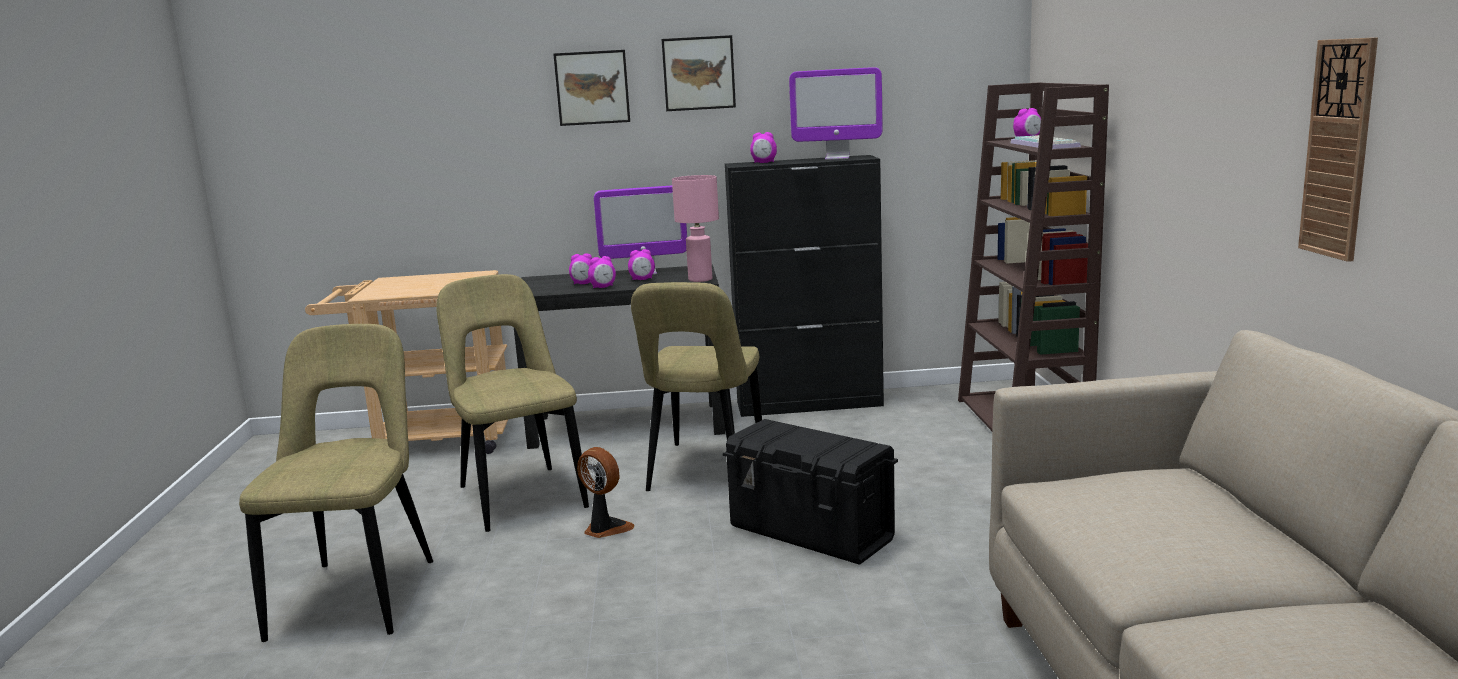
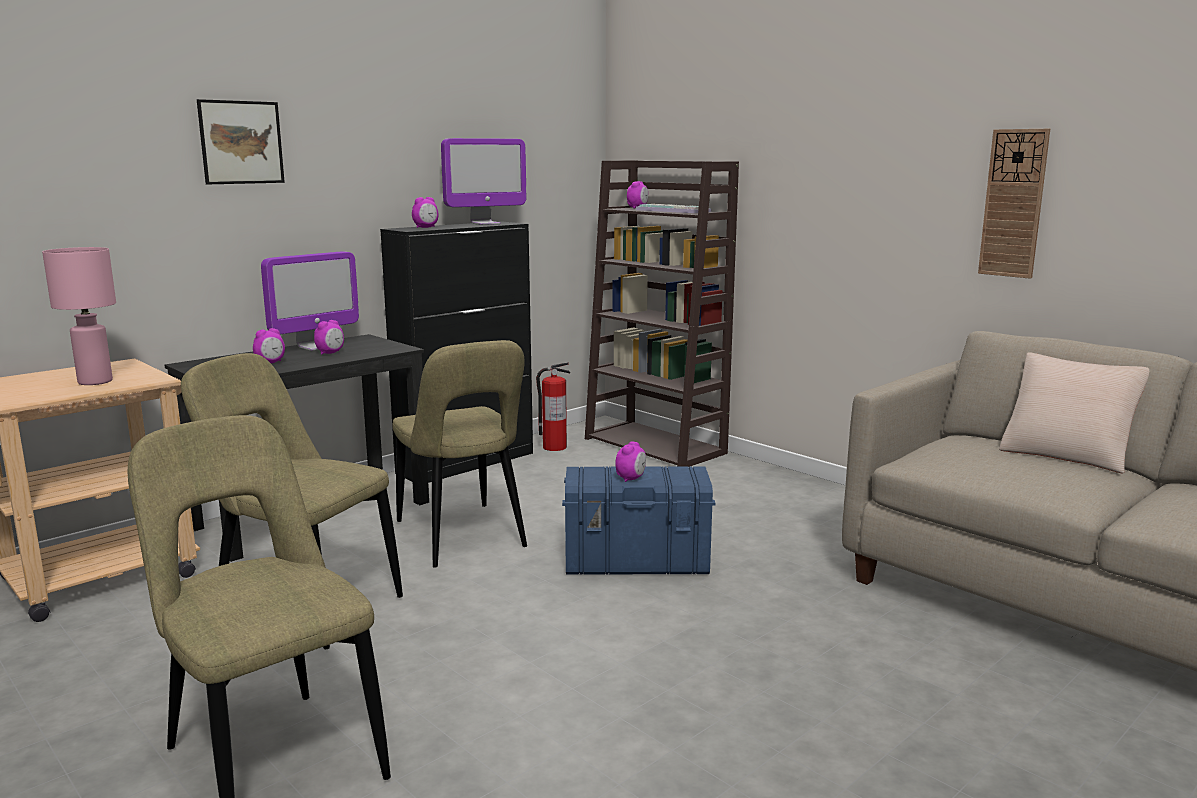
camera: 40 degrees left, 0 degrees up
fan [577,447,635,538] -> none
alarm clock [588,256,616,288] -> alarm clock moved to [615,441,646,482]
picture [662,35,736,111] -> none
pink table lamp [672,175,719,282] -> pink table lamp moved to [42,247,116,385]
black storage box [723,419,898,565] -> blue storage box [562,466,715,575]
none -> fire extinguisher [536,362,570,451]
none -> beige pillow [999,352,1149,474]

